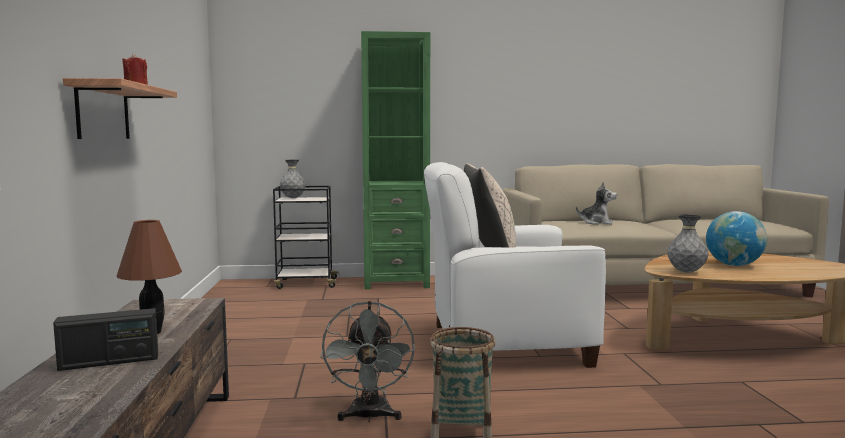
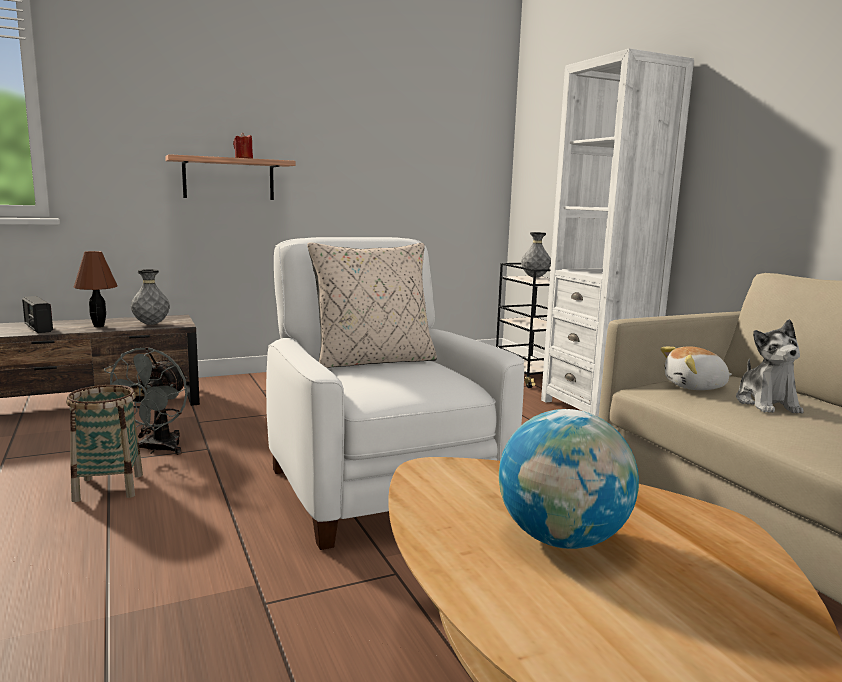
camera: 70 degrees right, 5 degrees up
grey fan [320,301,415,422] -> grey fan turned 60 degrees counterclockwise [104,347,188,455]
green bookcase [361,31,430,289] -> white bookcase [541,49,694,417]
grey vase [667,214,709,273] -> grey vase moved to [131,269,170,325]
none -> plush toy [660,346,732,390]

